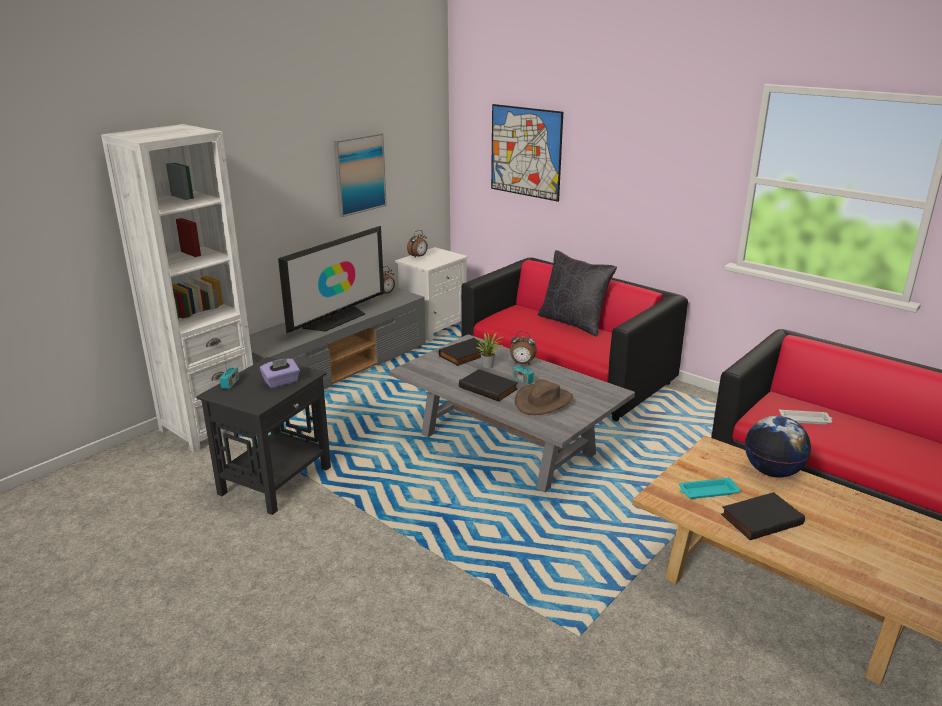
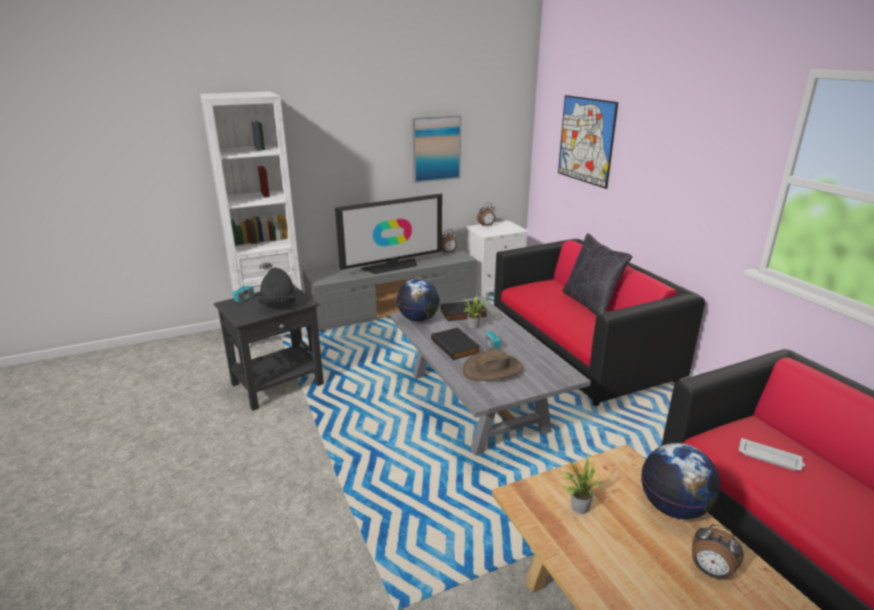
camera: 25 degrees right, 0 degrees up
purple tissue box [260,358,300,388] -> black hat [258,267,296,304]
alarm clock [510,331,537,364] -> alarm clock moved to [692,524,744,580]
turquoise tray [679,477,741,499] -> potted plant [562,455,603,514]
black book [721,492,805,540] -> none
none -> globe [397,279,440,322]

